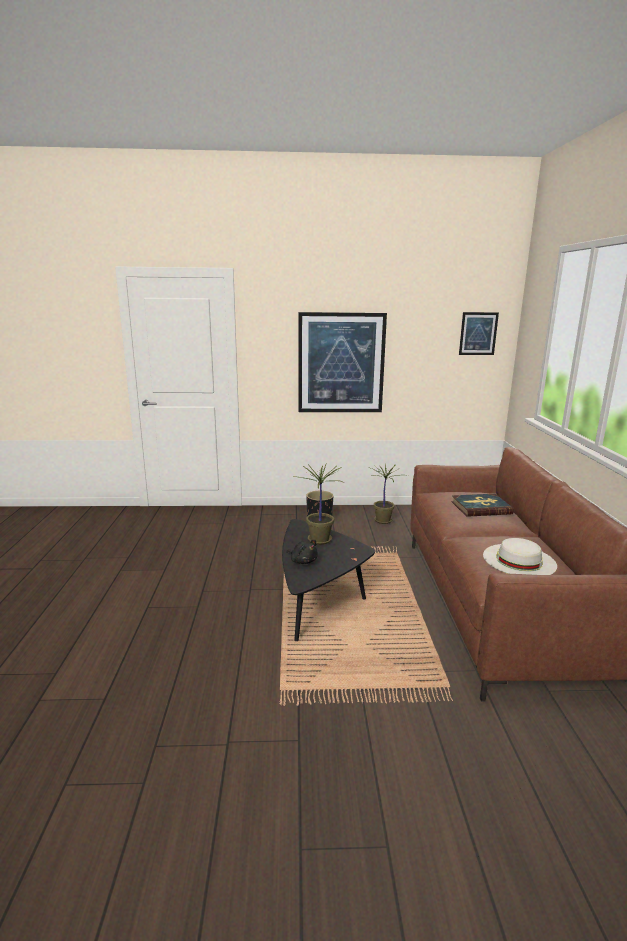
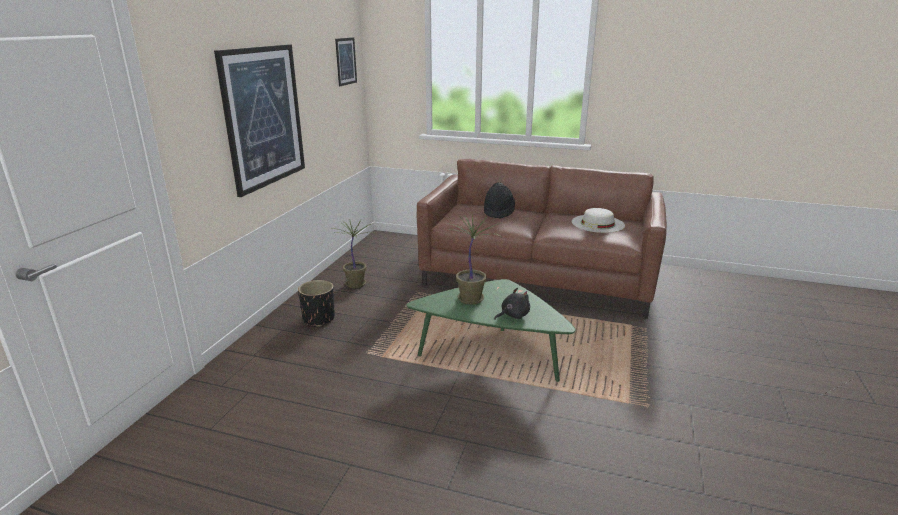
camera: 70 degrees left, 5 degrees up
black coffee table [282,519,375,641] -> green coffee table [406,279,576,382]
book [451,494,514,517] -> black hat [484,182,515,219]

